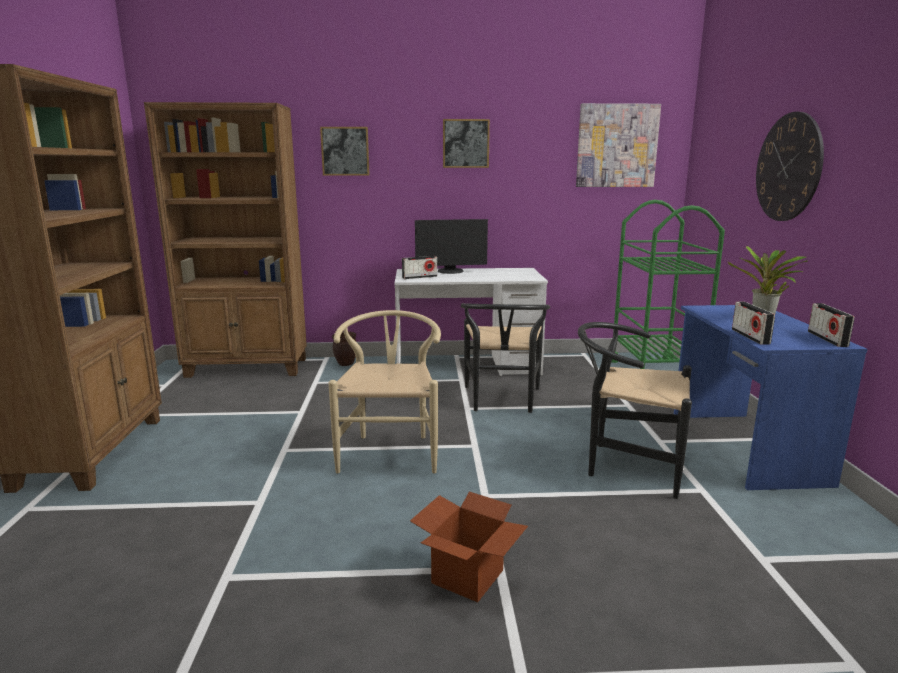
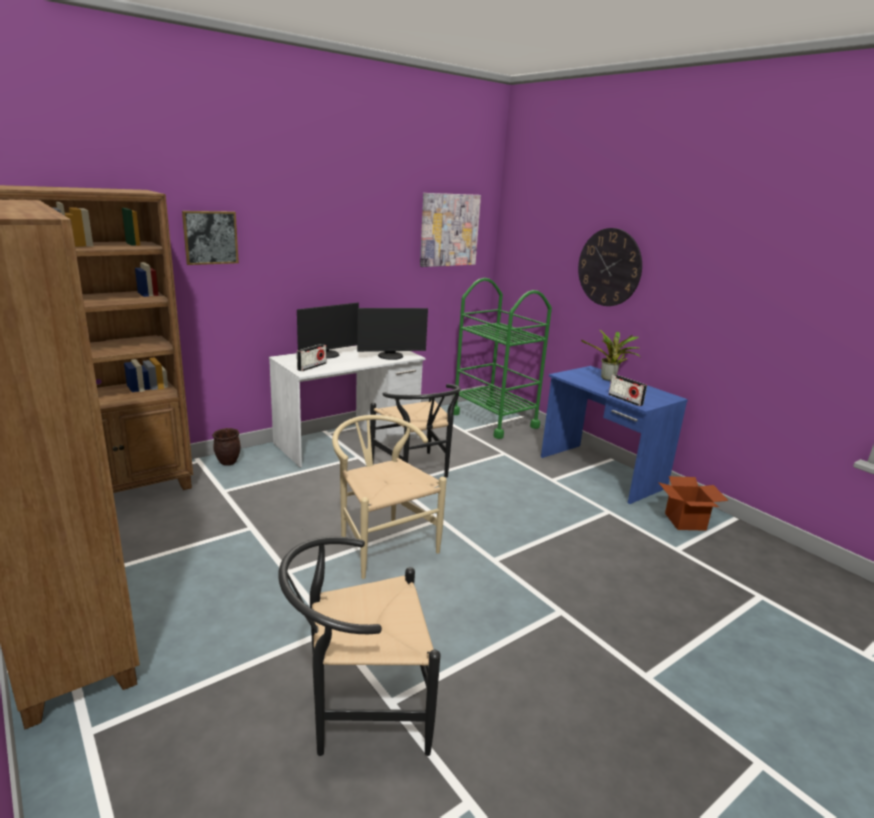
camera: 35 degrees left, 5 degrees up
cardboard box [410,492,528,602] -> cardboard box moved to [658,476,729,531]
picture [443,119,490,168] -> none
black chair [578,322,692,499] -> black chair moved to [278,536,441,756]
radio [808,303,854,347] -> none
none -> monitor [357,308,428,360]

